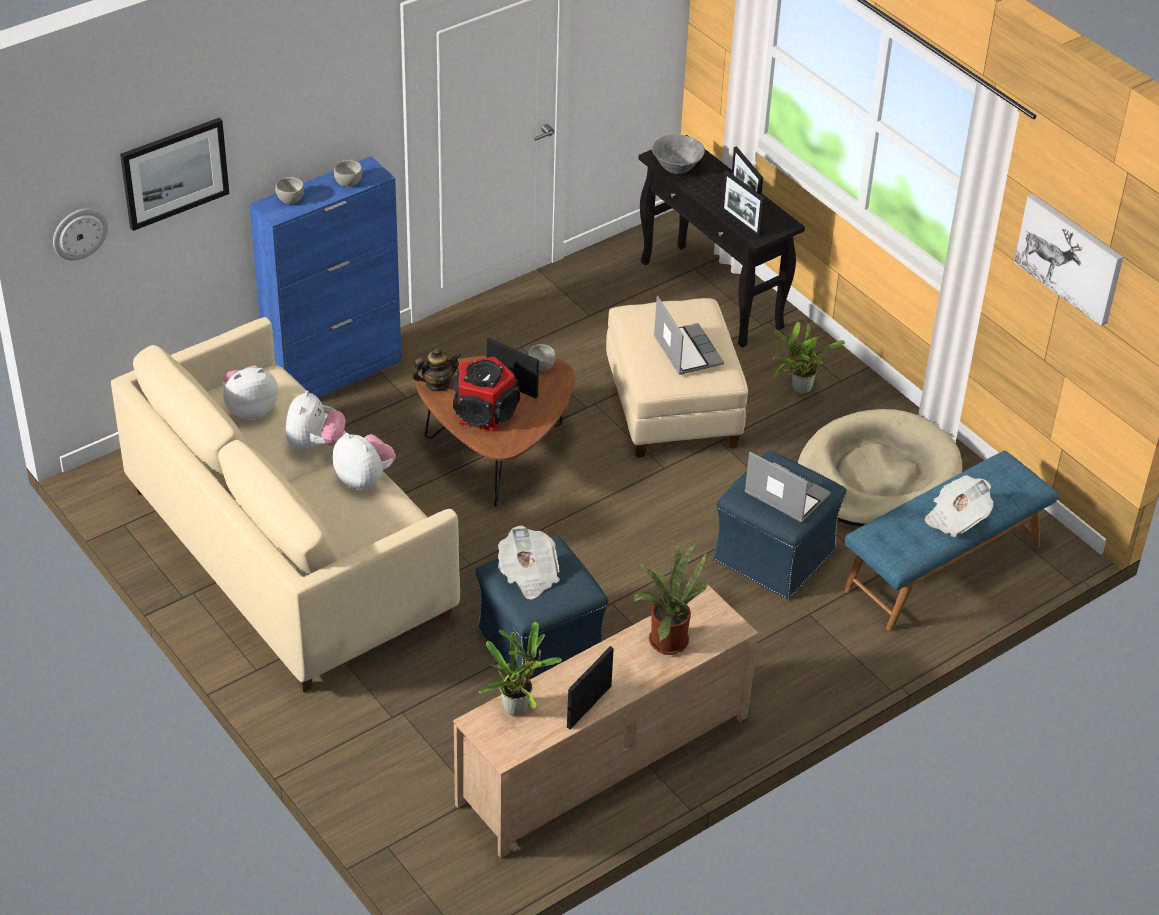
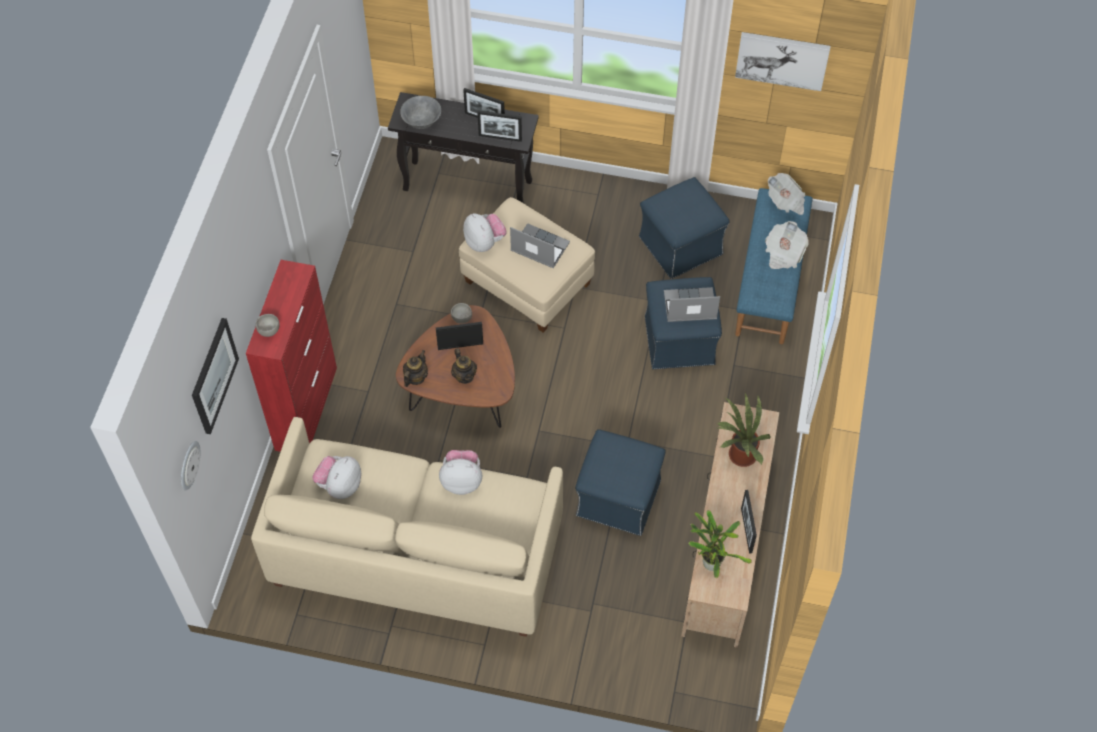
camera: 40 degrees left, 15 degrees up
blue cabinet [249,156,402,398] -> red cabinet [246,260,337,452]
plush toy [285,390,345,451] -> plush toy moved to [463,213,507,252]
grey bowl [334,160,363,187] -> none
speaker [453,356,520,431] -> teapot [451,348,477,384]
newspaper [498,526,560,600] -> newspaper moved to [768,173,805,215]
potted plant [773,322,845,394] -> none
beige dog bed [798,409,962,526] -> blue ottoman [639,177,730,279]

